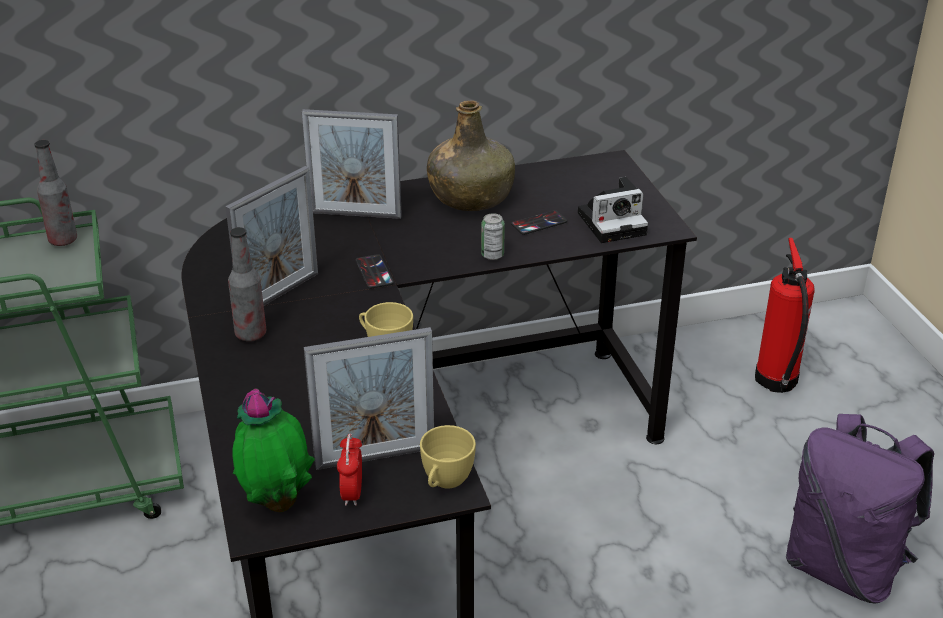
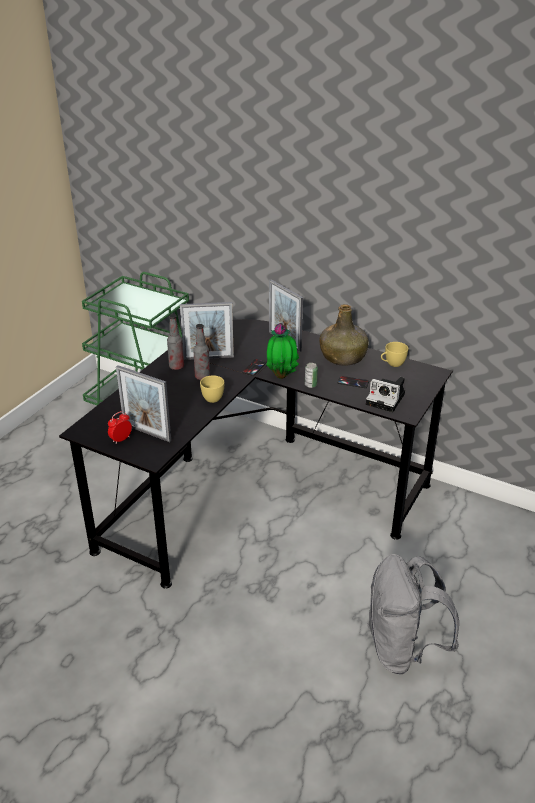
camera: 45 degrees right, 0 degrees up
bottle [34,140,77,246] -> bottle moved to [193,324,210,380]
potted plant [233,388,315,512] -> potted plant moved to [266,323,299,379]
yellow cup [420,425,476,489] -> yellow cup moved to [381,342,408,367]
fire extinguisher [755,238,815,393] -> none
purple backpack [786,414,934,604] -> grey backpack [367,554,459,674]

